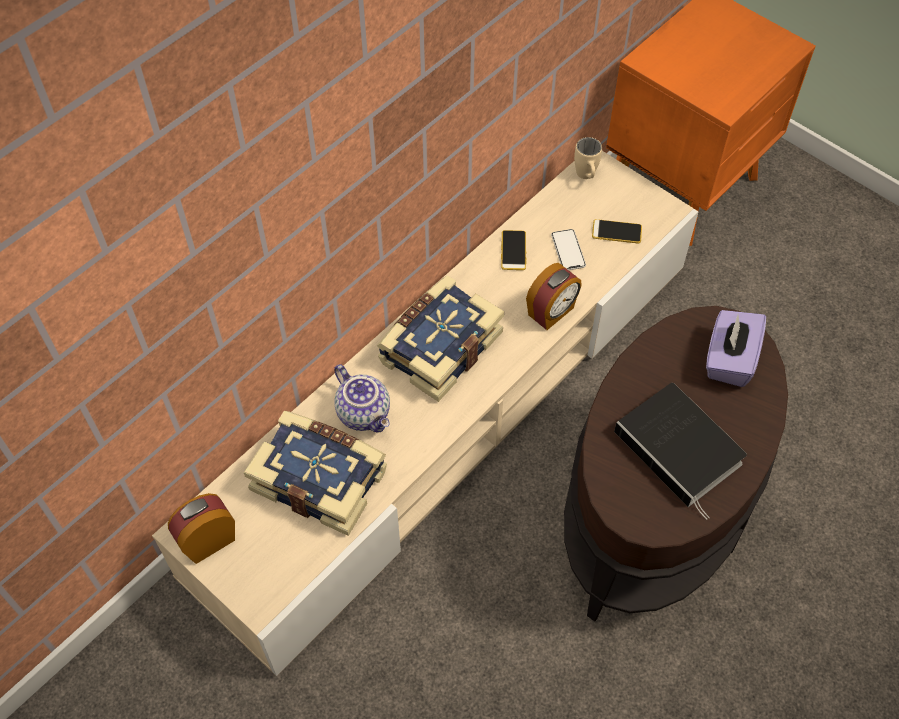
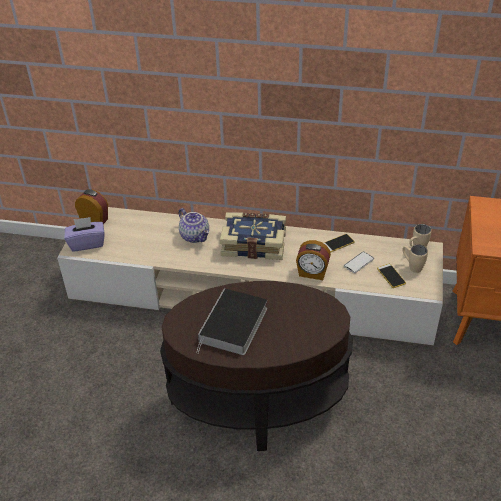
camera: 60 degrees right, 15 degrees down
book [244,411,387,536] -> none
teapot [334,364,390,433] -> teapot turned 60 degrees counterclockwise [179,208,209,243]
purple tissue box [706,310,766,387] -> purple tissue box moved to [65,217,105,252]
none -> beige mug [403,244,428,273]

